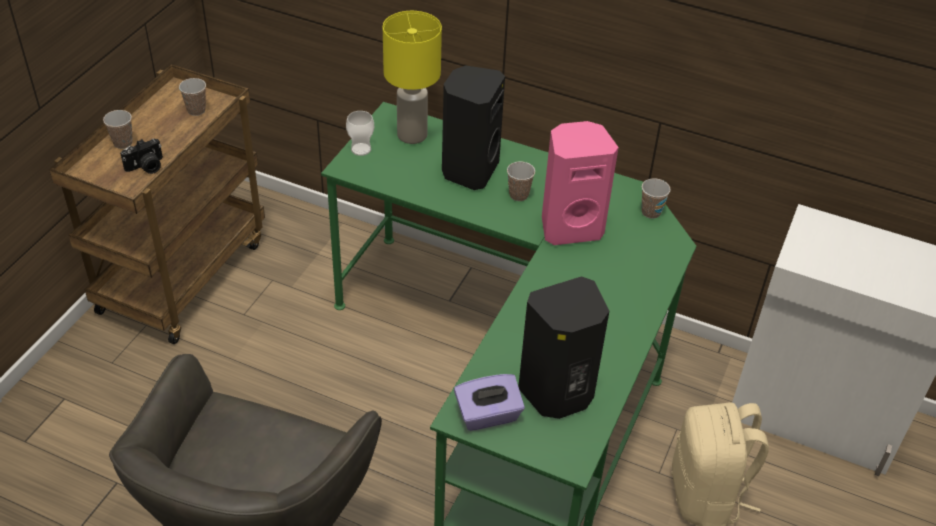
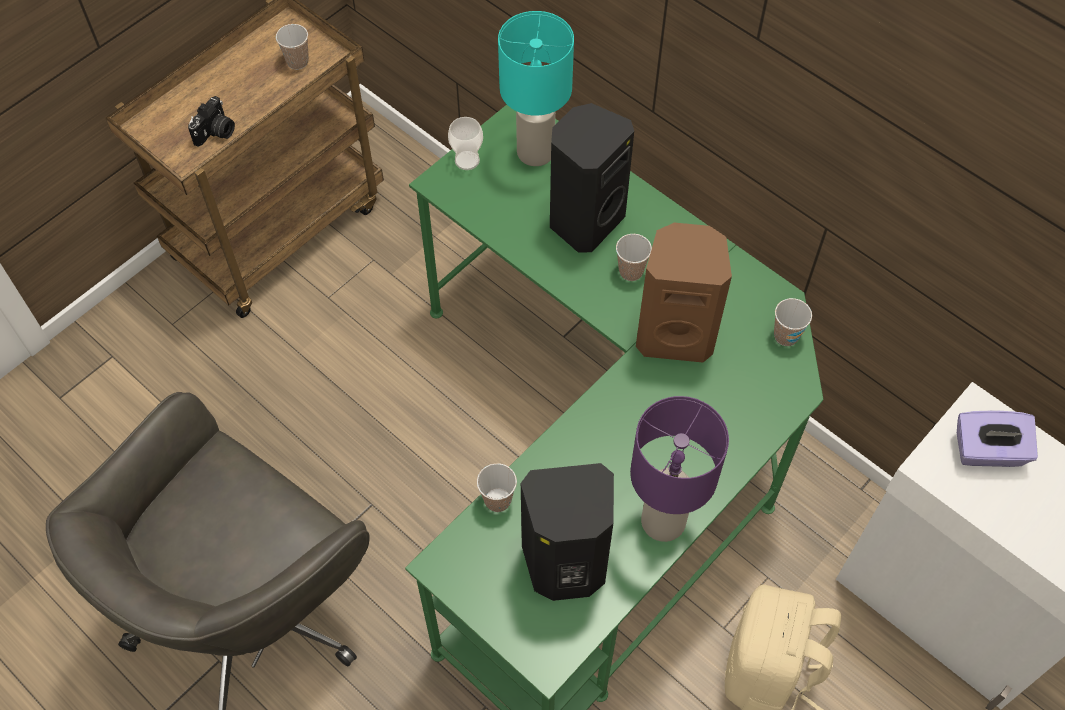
camera: 20 degrees right, 15 degrees up
cup [103,110,133,149] -> cup moved to [477,463,517,512]
camera [120,139,163,174] -> camera turned 45 degrees counterclockwise [188,96,235,147]
yellow table lamp [383,11,442,144] -> turquoise table lamp [498,11,574,166]
purple tissue box [454,374,525,431] -> purple tissue box moved to [957,411,1038,467]
pink speaker [542,121,619,245] -> brown speaker [636,223,732,363]
none -> purple table lamp [630,396,729,542]

